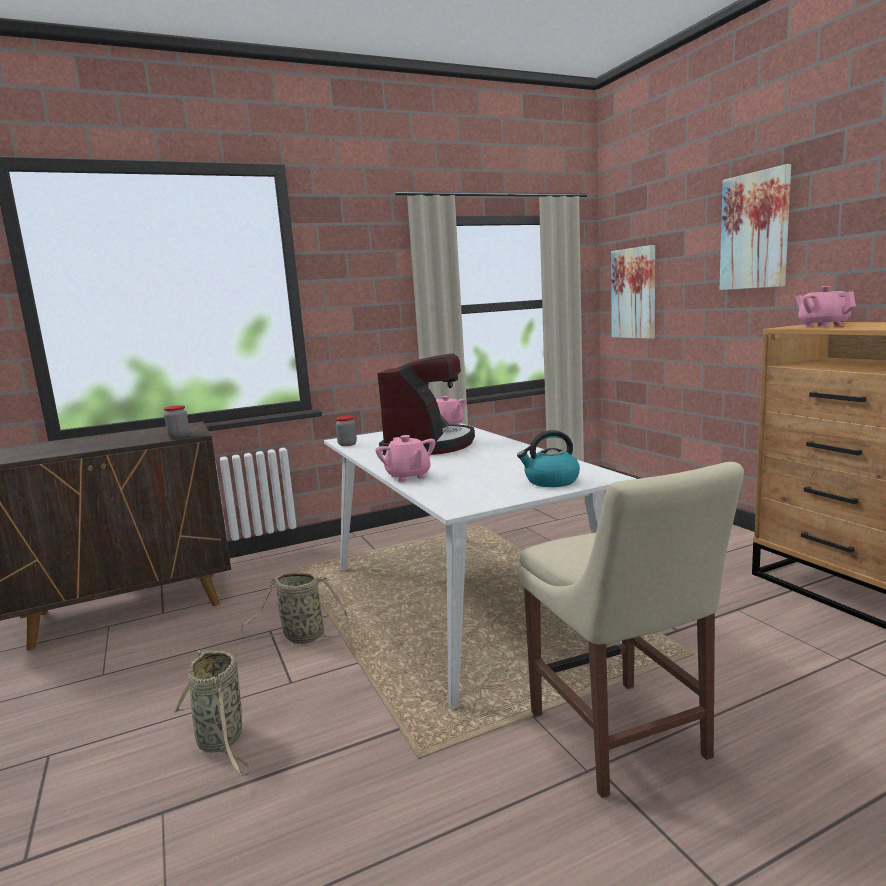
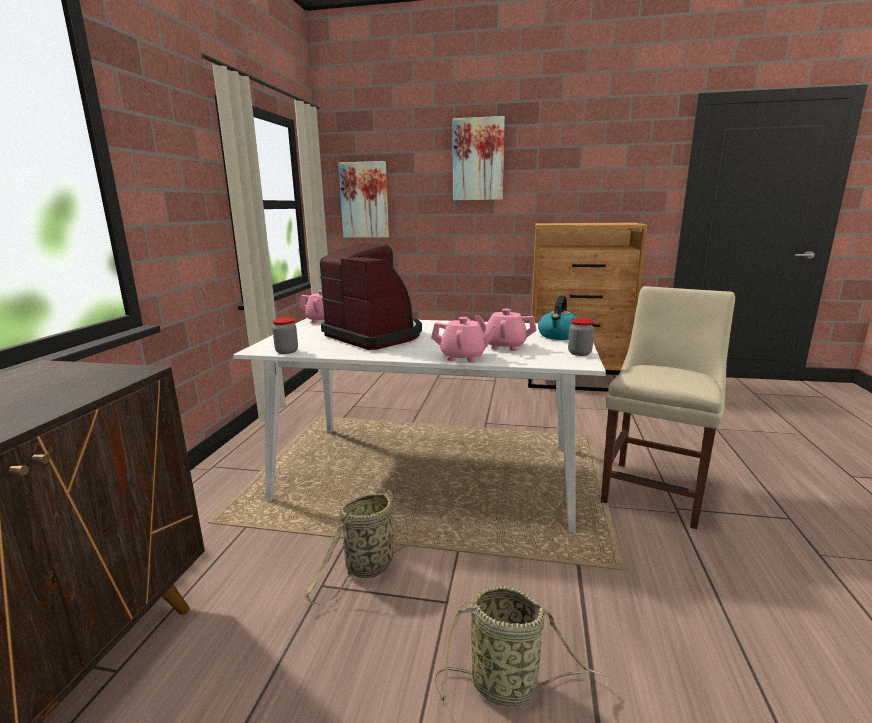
camera: 55 degrees left, 5 degrees up
jar [164,405,189,438] -> jar moved to [568,318,594,356]
beige chair [518,462,744,798] -> beige chair turned 75 degrees counterclockwise [601,286,735,529]
pink teapot [795,286,856,327] -> pink teapot moved to [475,309,537,351]

